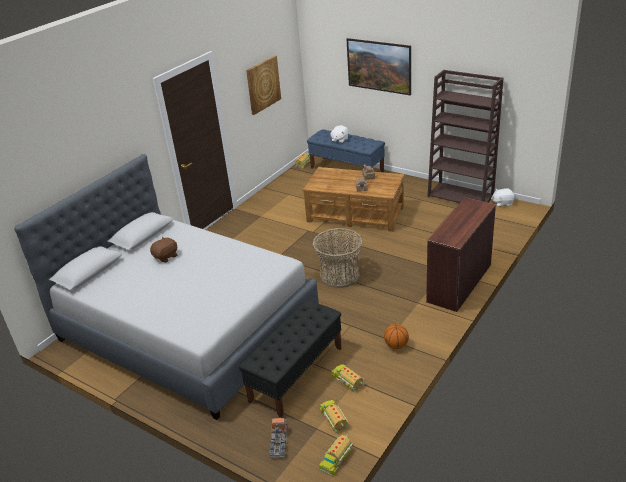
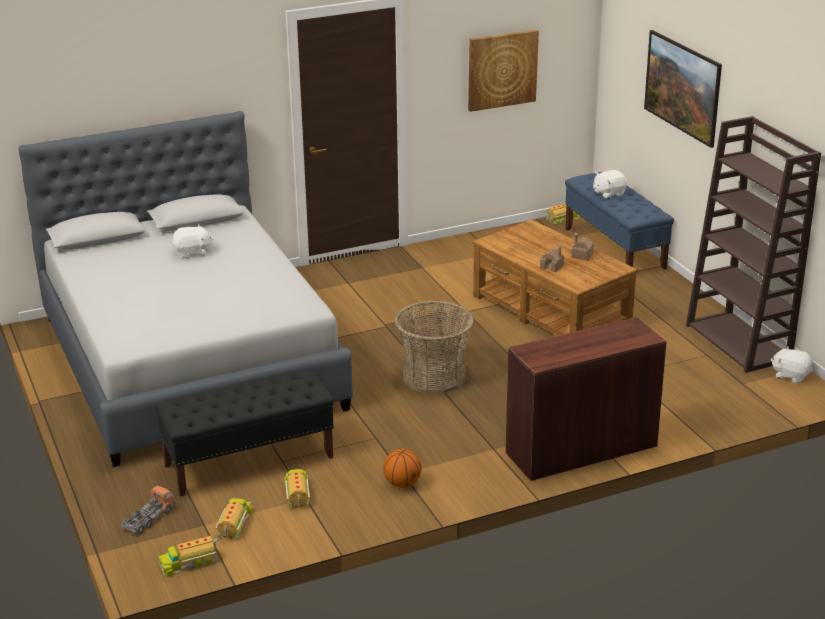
camera: 30 degrees right, 5 degrees down
brown plush toy [150,237,177,263] -> white plush toy [172,224,213,259]

